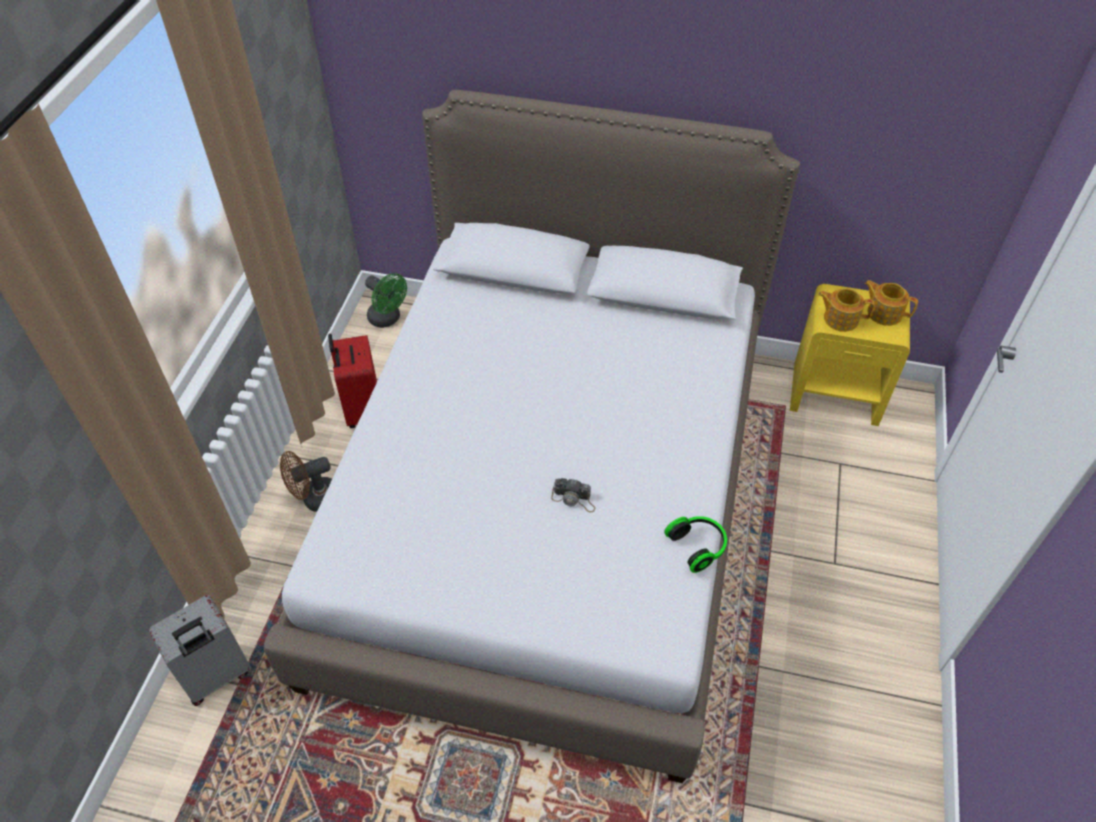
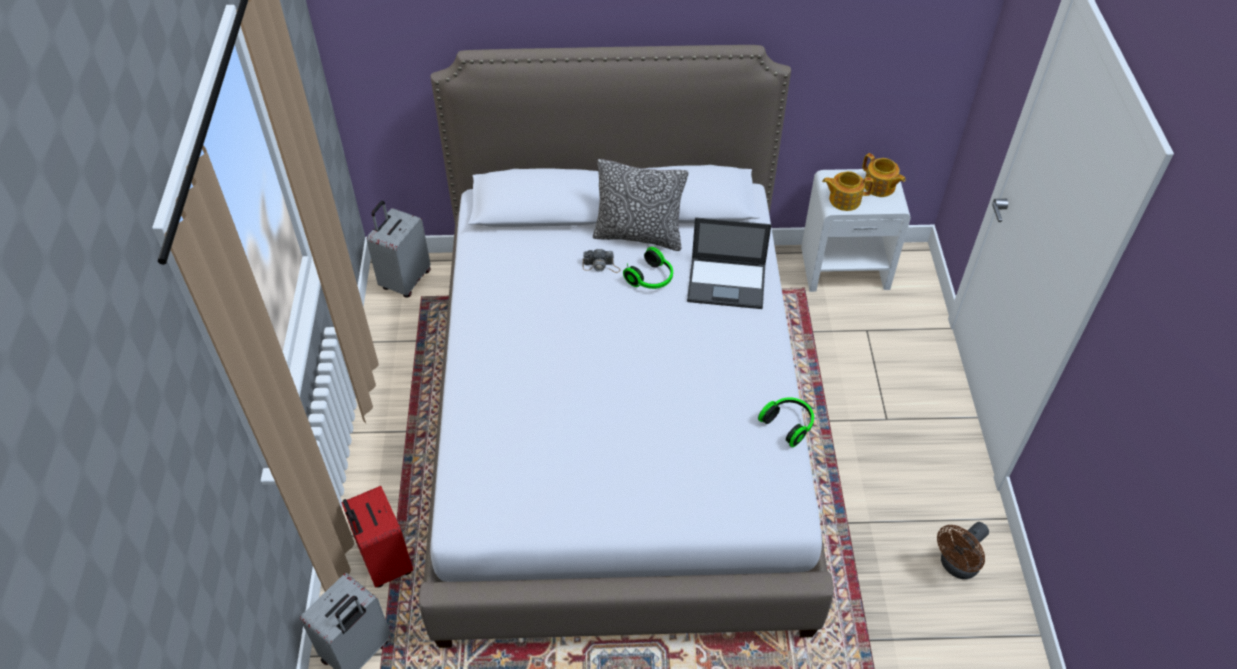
camera: 15 degrees left, 0 degrees up
brown fan [280,451,332,512] -> brown fan moved to [937,522,989,579]
red suitcase [328,334,377,428] -> red suitcase moved to [341,486,413,588]
green fan [365,273,407,328] -> grey suitcase [367,201,431,298]
camera [551,478,595,512] -> camera moved to [583,248,621,273]
yellow nightstand [790,284,910,426] -> white nightstand [801,169,911,292]
teapot [864,280,918,326] -> teapot turned 150 degrees counterclockwise [863,153,905,197]
none -> pillow [593,159,689,251]
none -> headphones [623,247,673,289]
none -> laptop [687,217,771,309]

